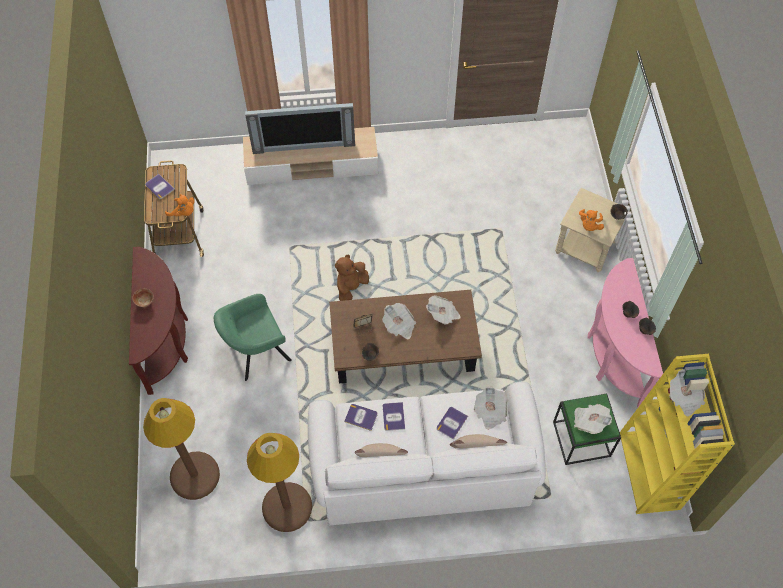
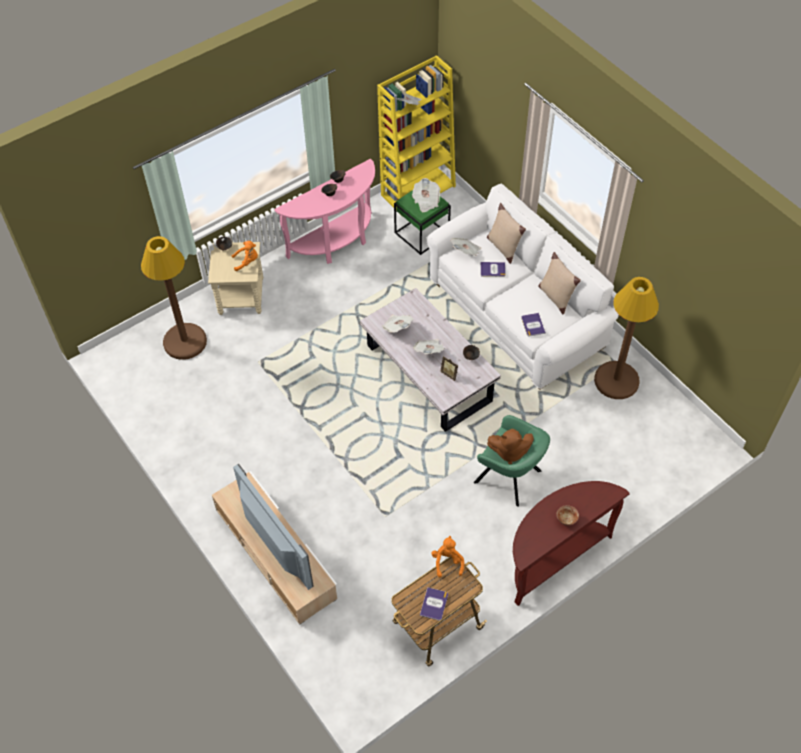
camera: 120 degrees left, 5 degrees down
brown floor lamp [143,398,220,500] -> brown floor lamp moved to [141,236,207,360]
brown coffee table [329,290,482,383] -> white coffee table [360,288,501,432]
brown plush toy [335,254,369,301] -> brown plush toy moved to [487,429,534,464]
book [383,402,405,431] -> none

